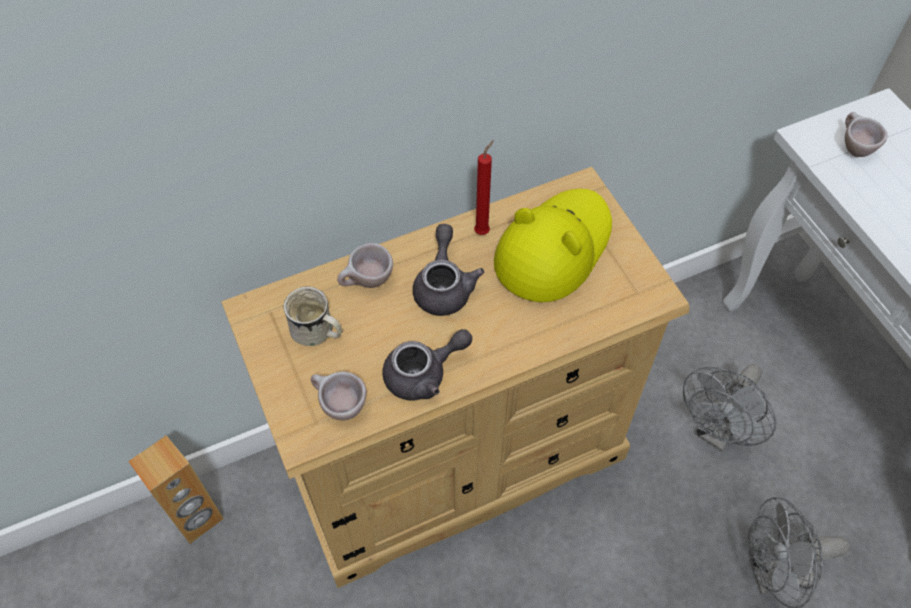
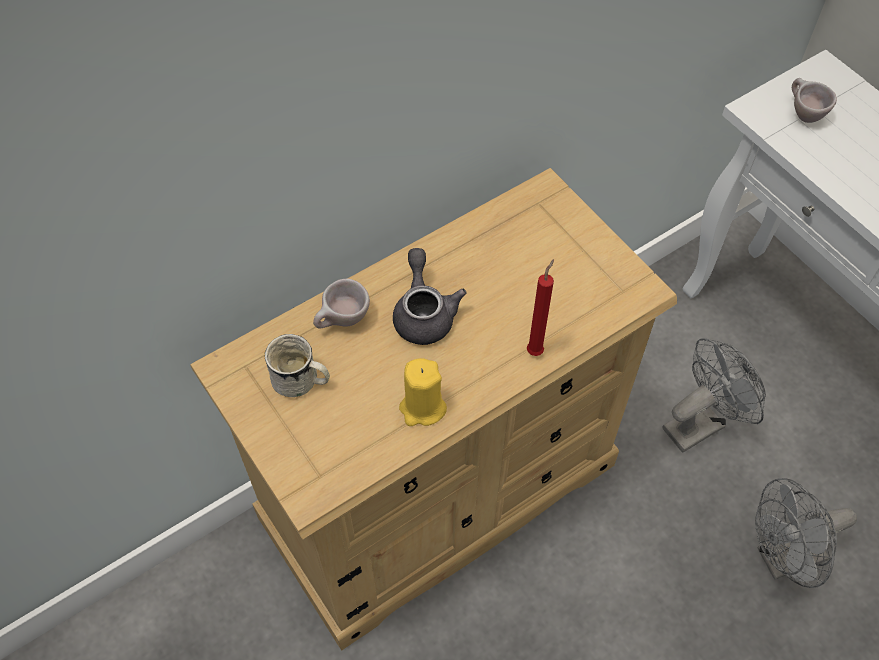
camera: 10 degrees left, 0 degrees up
brown speaker [128,435,224,544] -> none
beige cup [311,371,367,420] -> none
grey teapot [382,329,472,401] -> yellow candle [399,358,447,426]
red candle [474,140,494,235] -> red candle moved to [527,259,554,356]
yellow hat [494,189,612,302] -> none
grey fan [683,364,776,451] -> grey fan turned 150 degrees counterclockwise [662,338,766,453]

